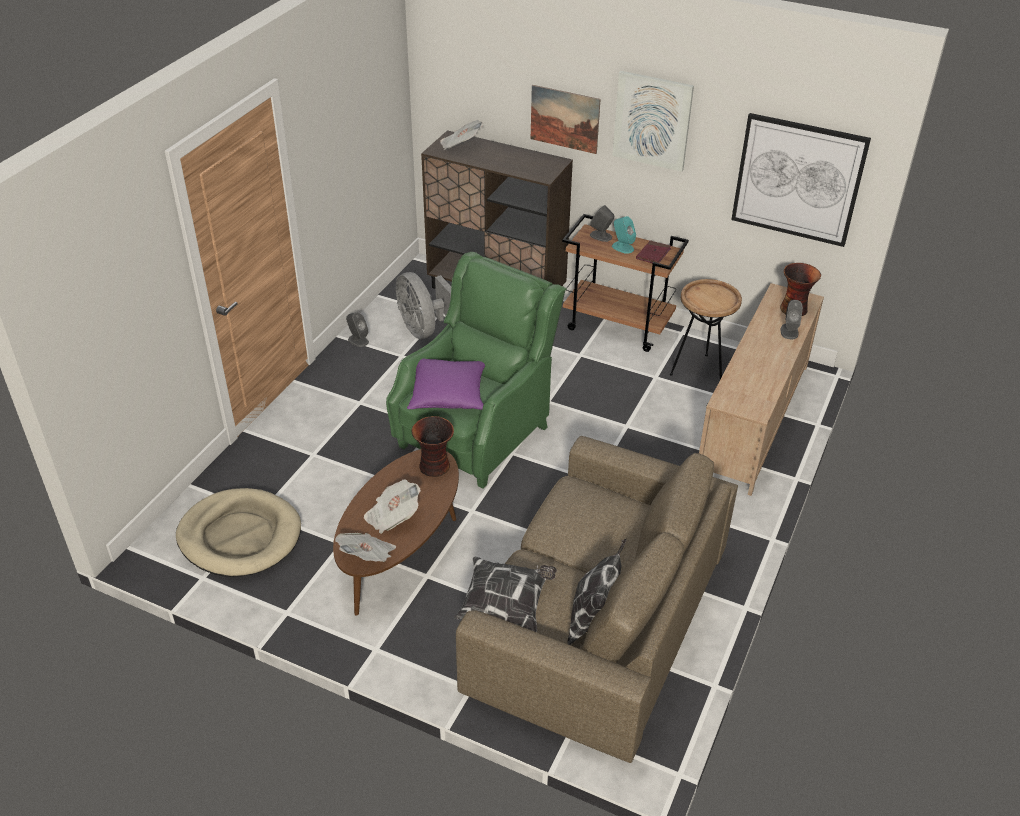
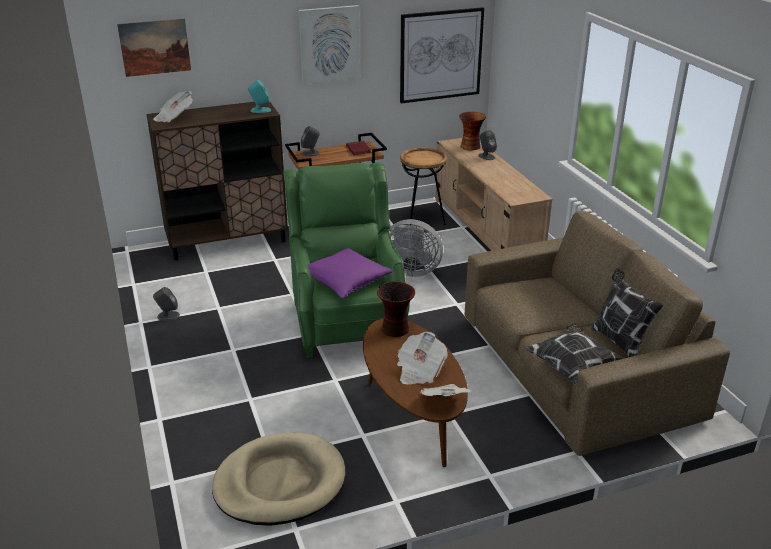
camera: 45 degrees left, 10 degrees down
grey fan [396,272,451,339] -> grey fan moved to [388,219,443,277]
picture [531,85,601,154] -> picture moved to [117,18,191,77]
turquoise speaker [612,216,636,254] -> turquoise speaker moved to [248,80,271,113]

